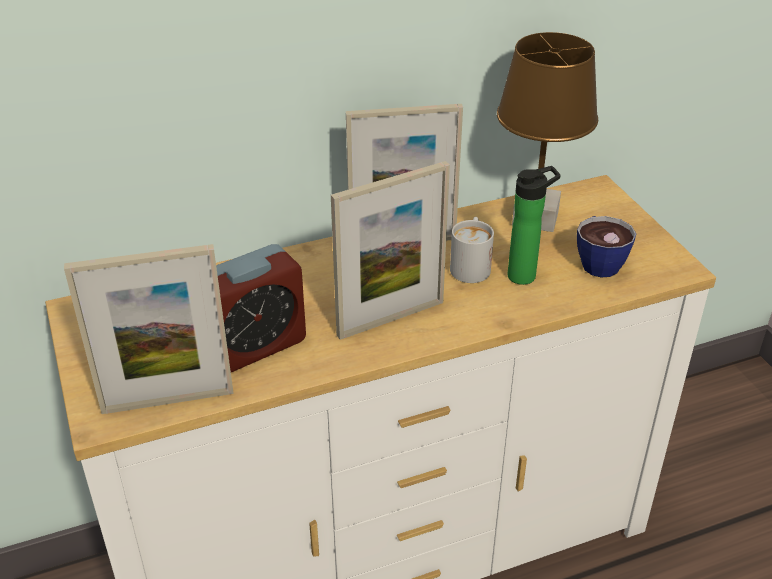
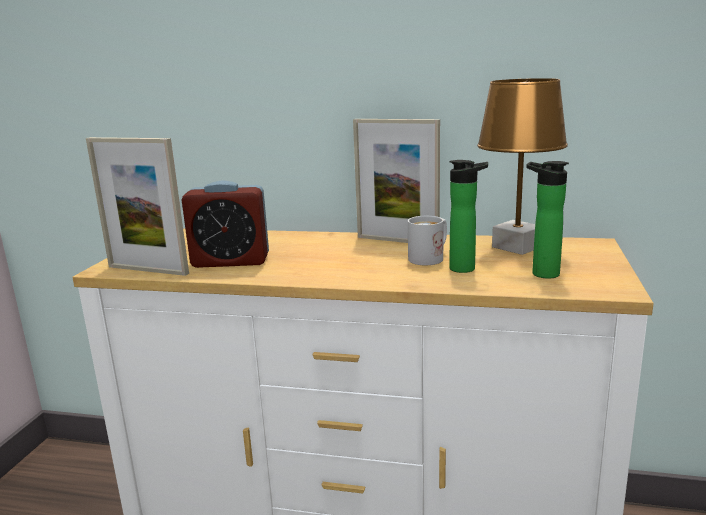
camera: 35 degrees right, 20 degrees down
picture frame [331,161,450,340] -> none
cup [577,216,636,277] -> bottle [526,161,569,279]

